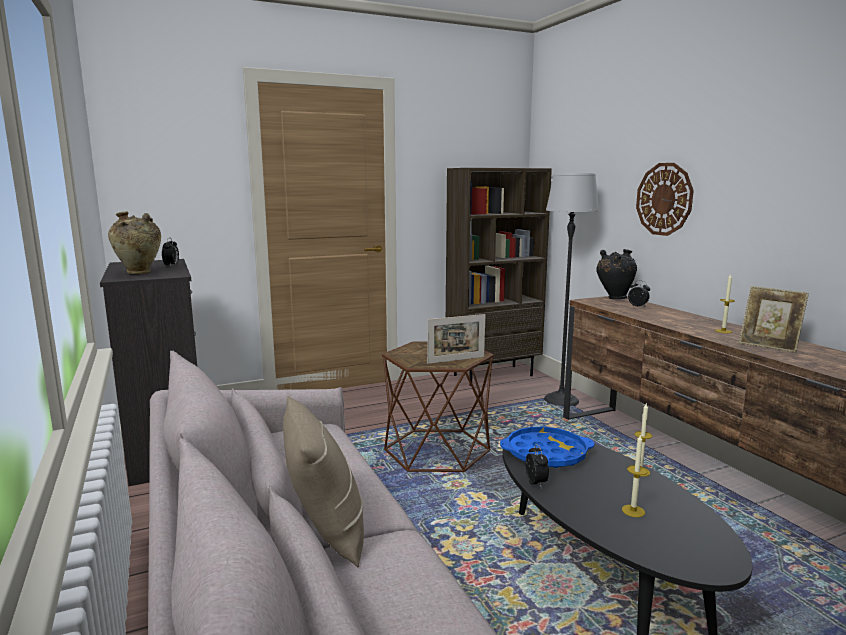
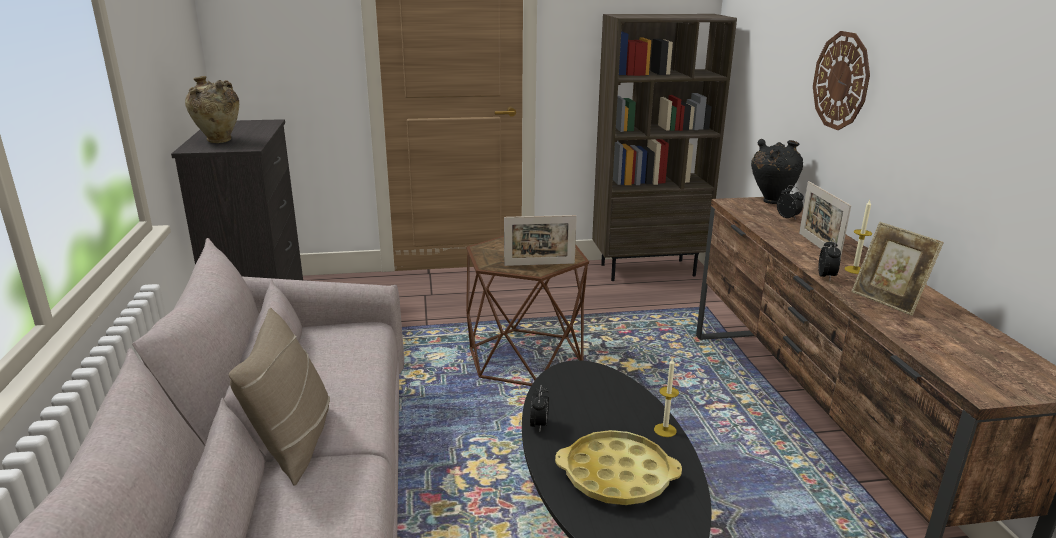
camera: 15 degrees right, 10 degrees up
alarm clock [162,238,179,267] -> alarm clock moved to [818,238,841,280]
blue tray [500,427,594,468] -> none
floor lamp [544,173,599,406] -> none
candle [622,434,647,517] -> yellow tray [555,430,682,505]
none -> picture frame [799,181,851,261]

